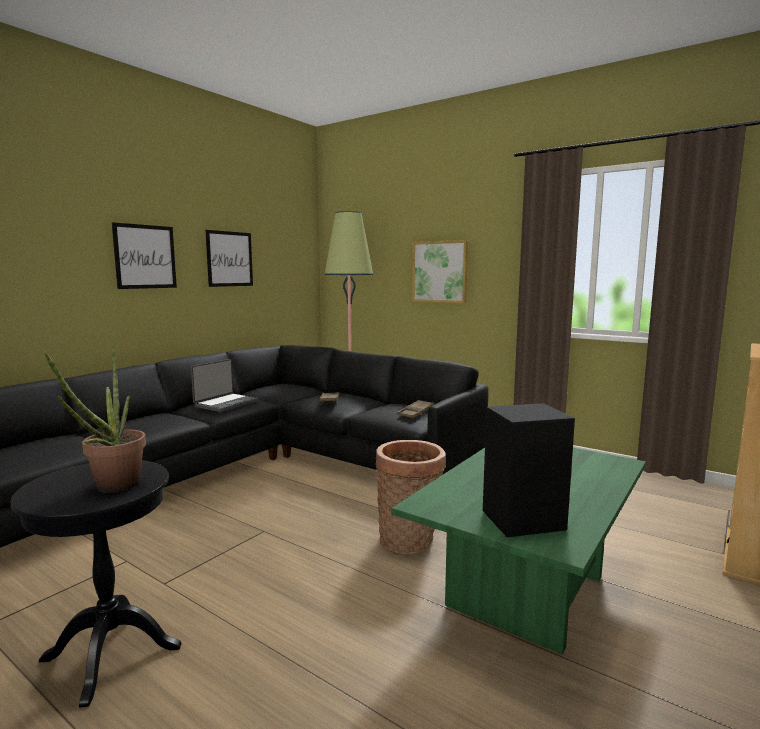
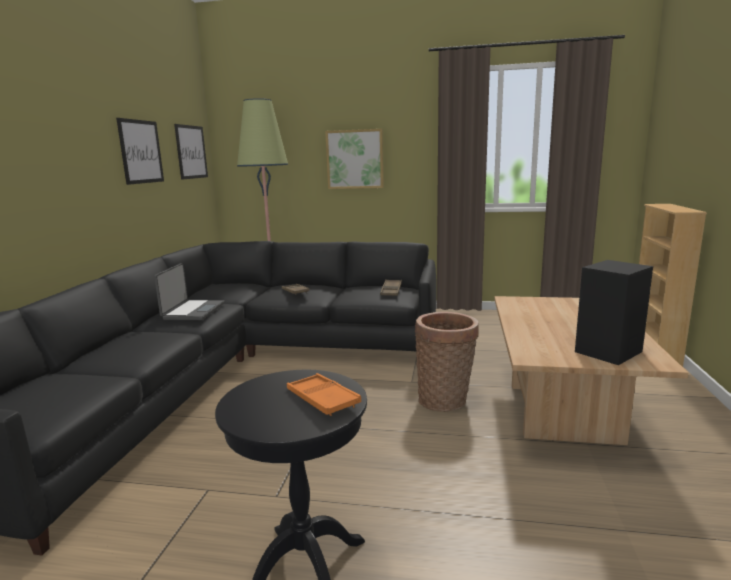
camera: 25 degrees left, 5 degrees up
potted plant [44,342,146,493] -> orange tray [287,373,362,416]
picture [112,222,177,289] -> picture moved to [174,124,208,180]
green coffee table [392,448,646,654] -> beige coffee table [494,296,689,445]

